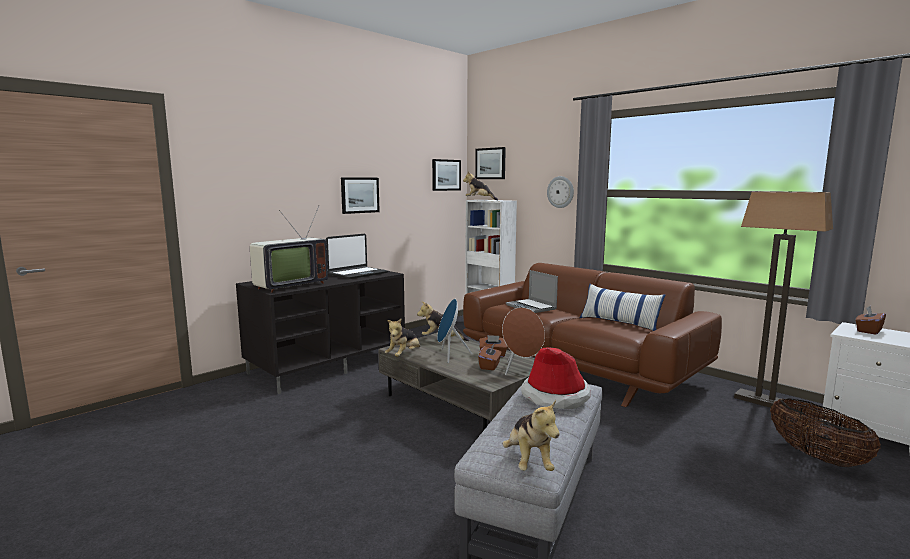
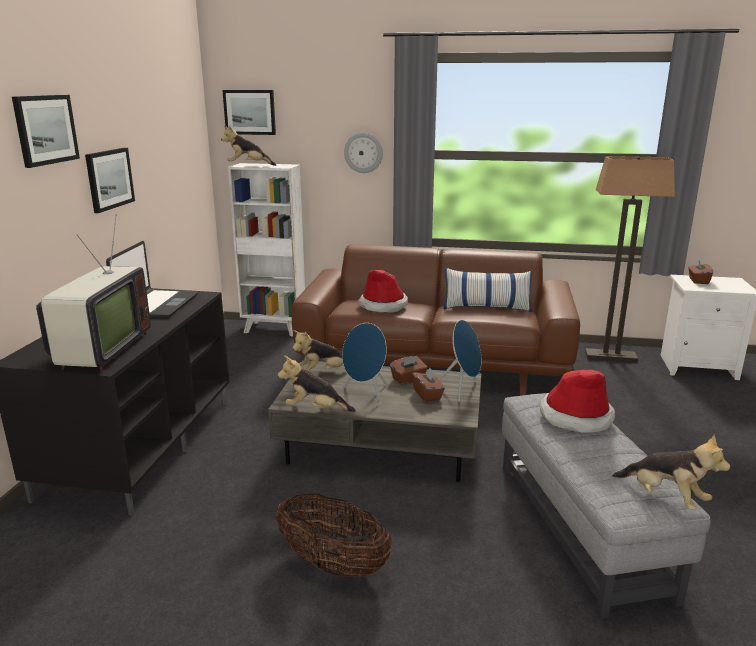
camera: 35 degrees left, 10 degrees up
plush toy [385,319,420,357] -> plush toy turned 105 degrees clockwise [278,356,355,412]
picture [432,159,461,191] -> picture moved to [12,95,80,168]
brown speaker [502,307,545,375] -> blue speaker [439,320,481,402]
laptop [506,270,558,313] -> hat [358,270,408,313]
basket [770,398,881,467] -> basket moved to [276,493,392,578]

